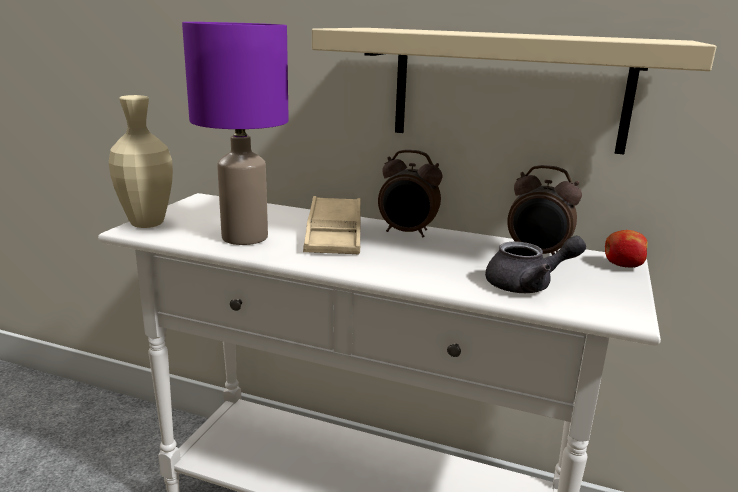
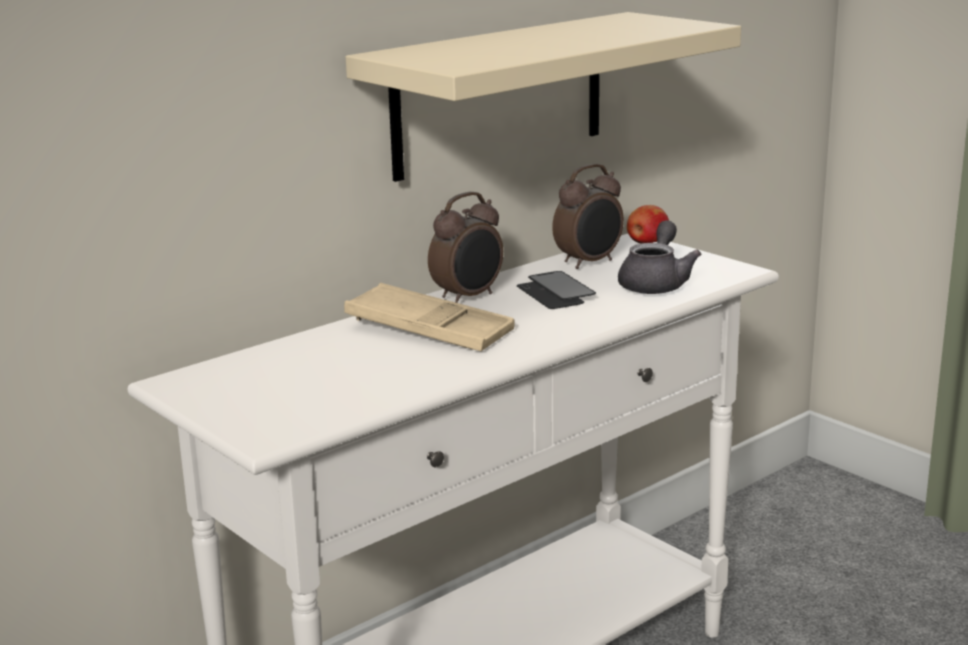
camera: 60 degrees left, 0 degrees up
beige vase [109,95,173,228] -> none
purple table lamp [182,22,289,245] -> none
none -> phone [517,271,596,309]

